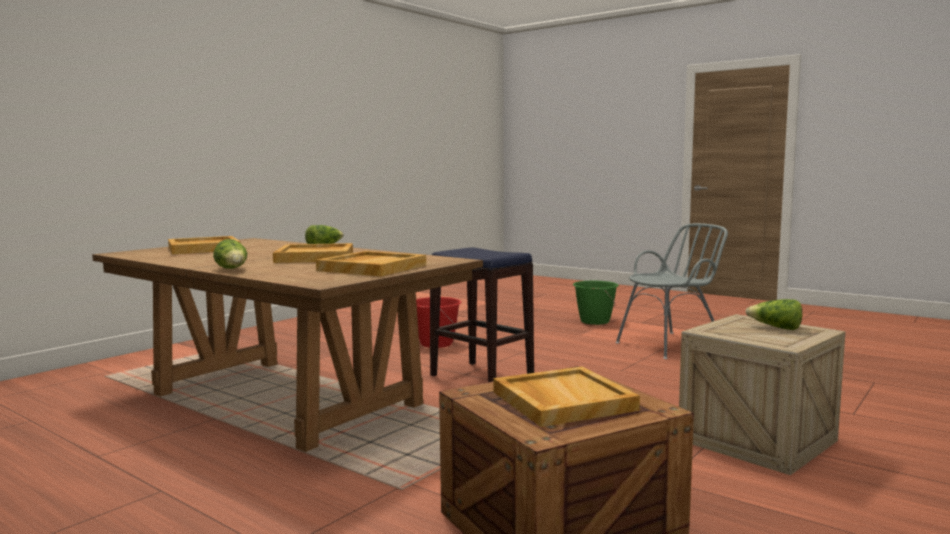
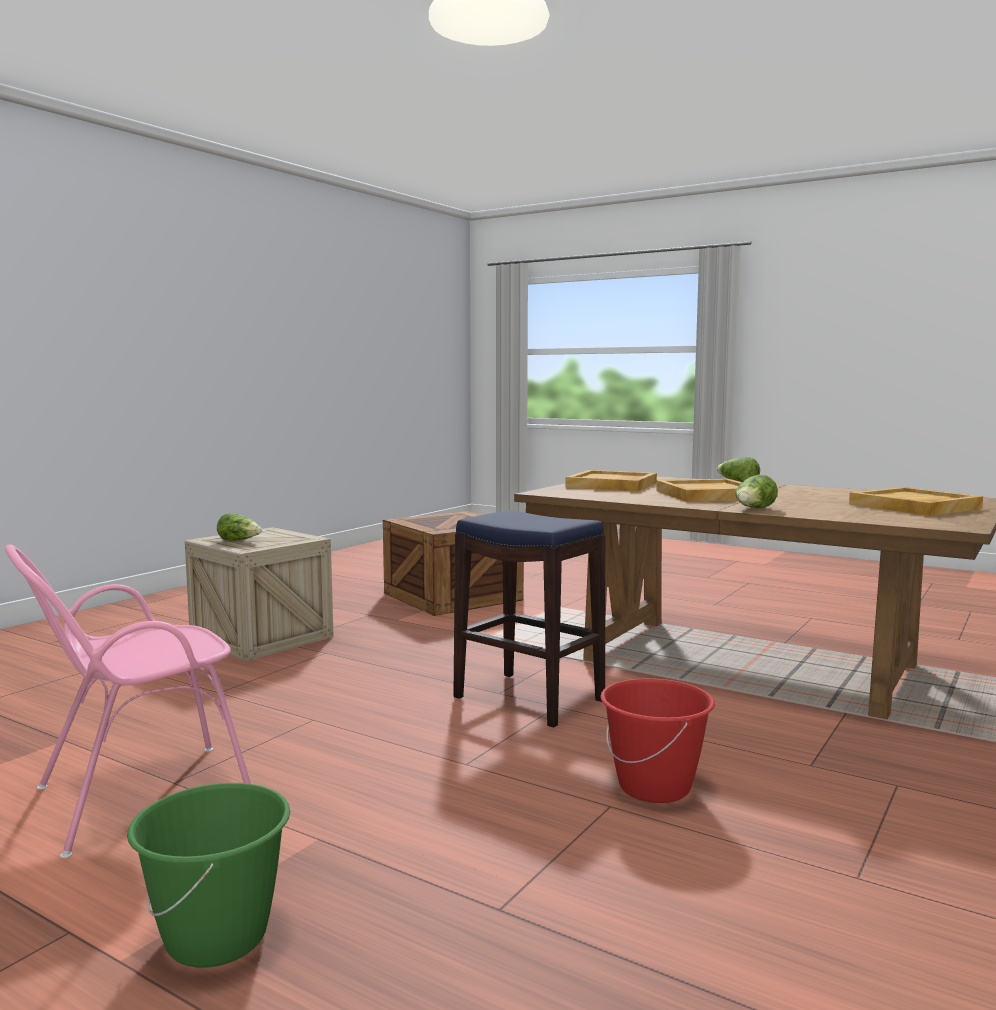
camera: 175 degrees right, 0 degrees up
beige tray [493,367,640,427] -> none
grey chair [615,223,728,359] -> pink chair [5,544,251,858]

